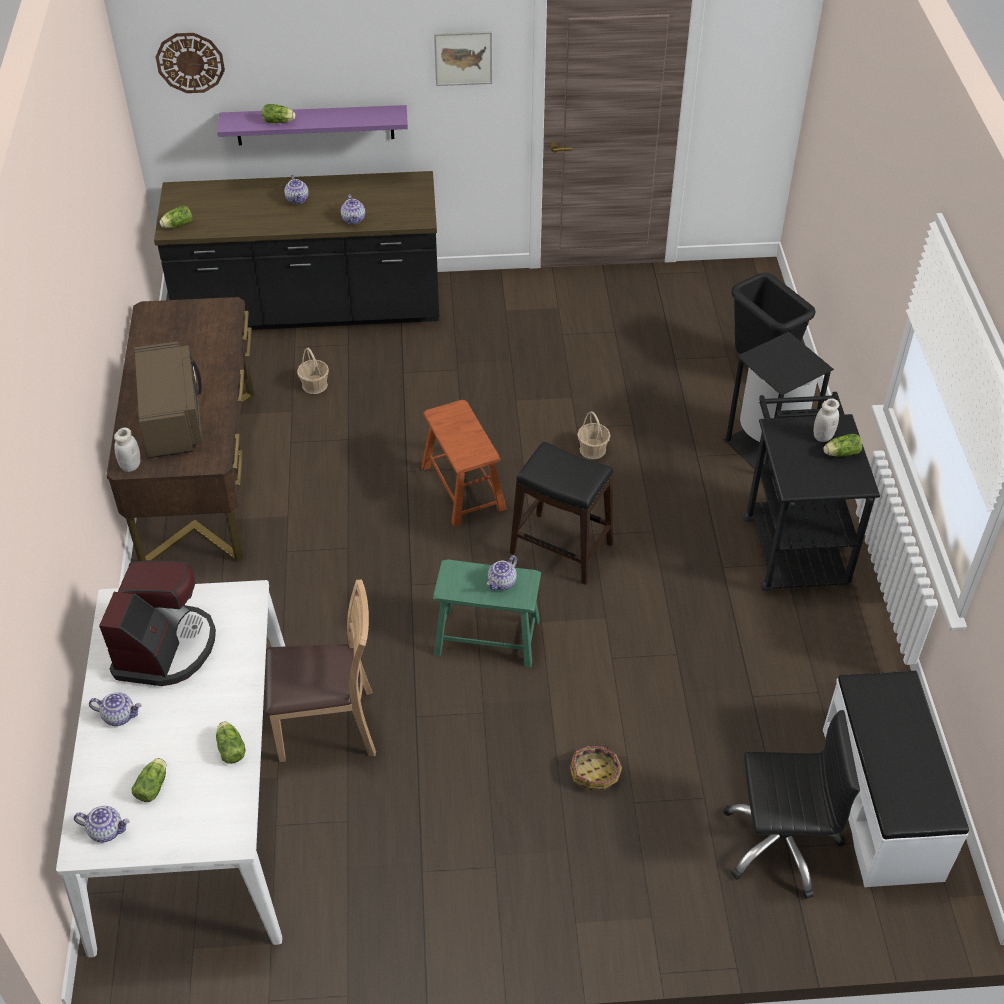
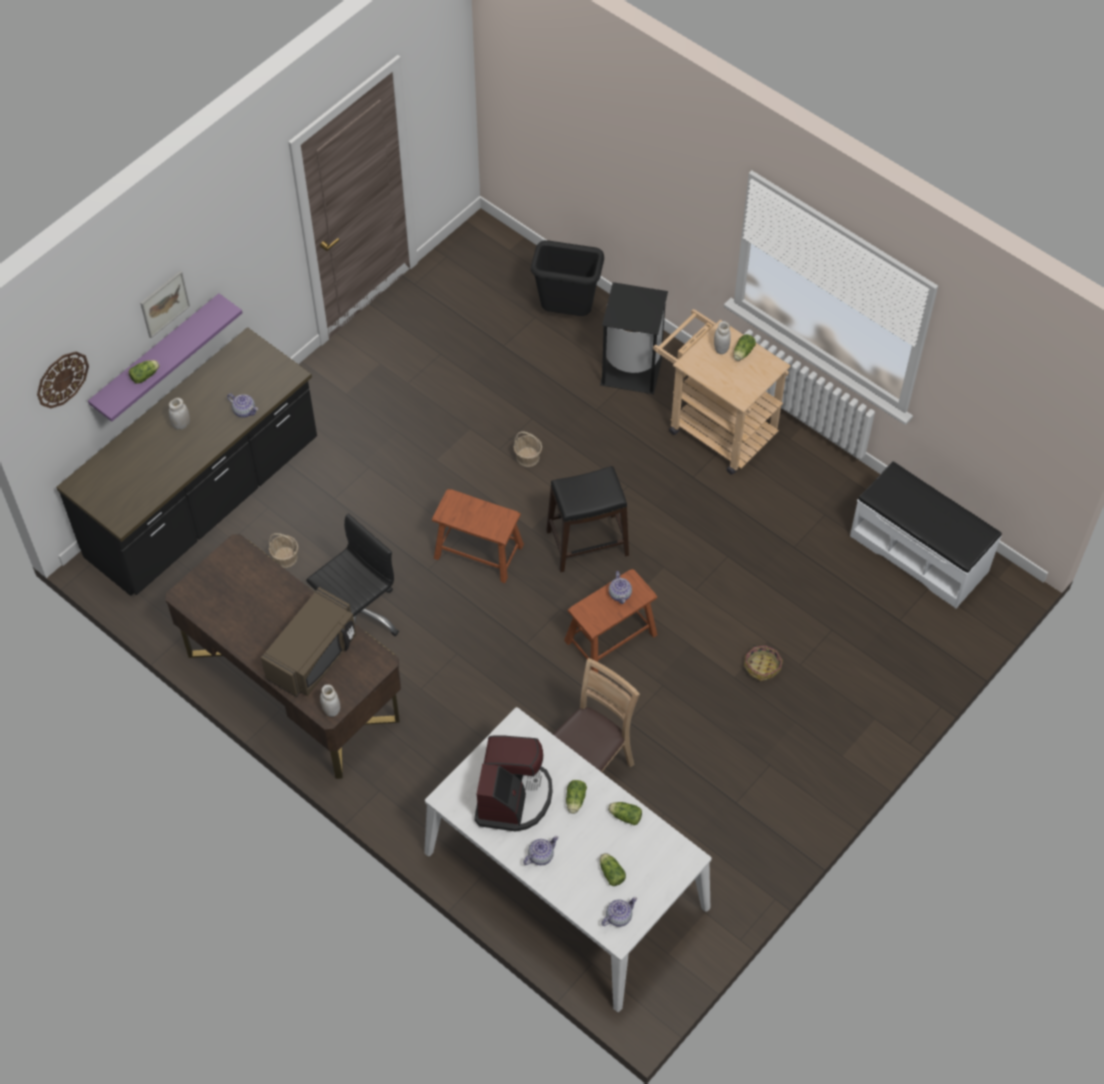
camera: 45 degrees left, 10 degrees up
coffee machine [99,560,216,686] -> coffee machine turned 45 degrees clockwise [474,736,552,832]
brown microwave [135,342,203,458] -> brown microwave turned 90 degrees clockwise [261,587,356,697]
lettuce [160,206,193,228] -> lettuce moved to [566,780,587,814]
teapot [284,175,309,204] -> white jar [168,398,190,430]
green stool [433,559,541,667] -> brown stool [564,569,657,673]
picture [434,31,492,86] -> picture moved to [140,271,190,338]
black office chair [723,710,860,899] -> black office chair moved to [306,513,399,636]
black cart [744,392,880,591] -> beige cart [653,309,791,474]

